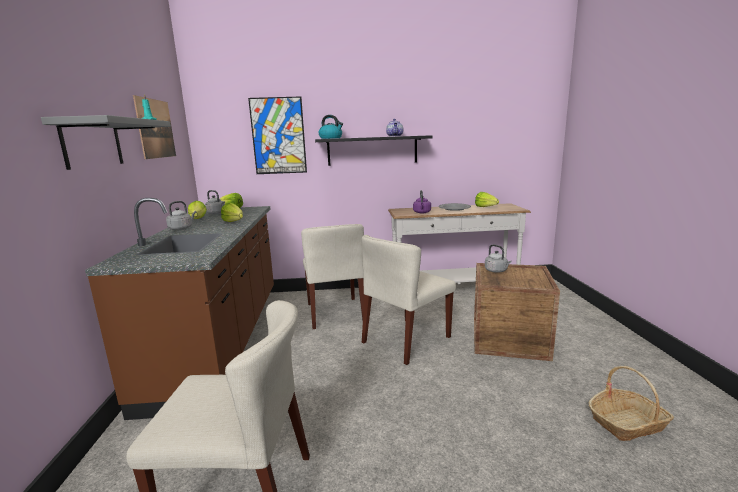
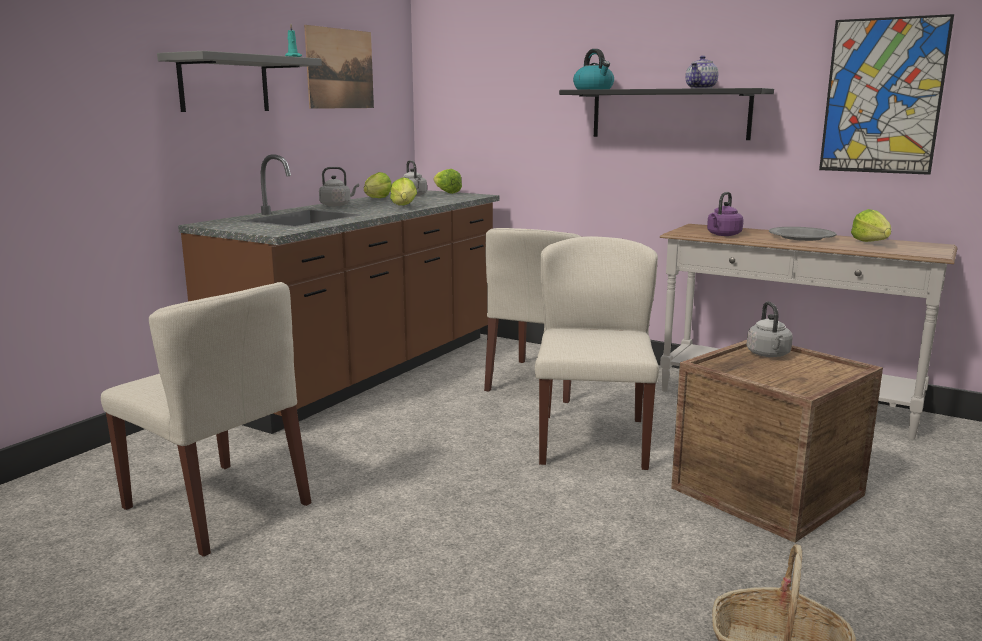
camera: 35 degrees right, 0 degrees up
picture [248,96,307,174] -> picture moved to [819,14,954,175]
beige chair [362,235,456,365] -> beige chair turned 105 degrees clockwise [535,236,659,470]

